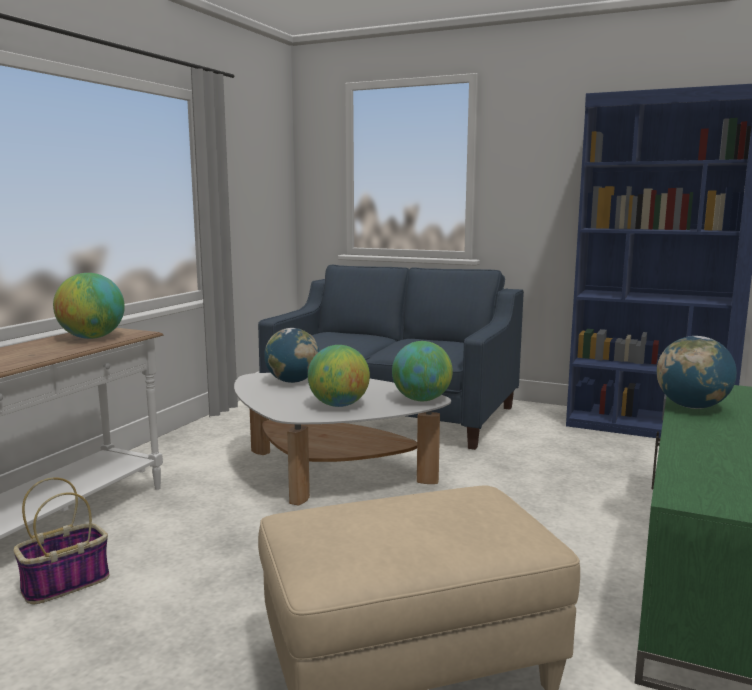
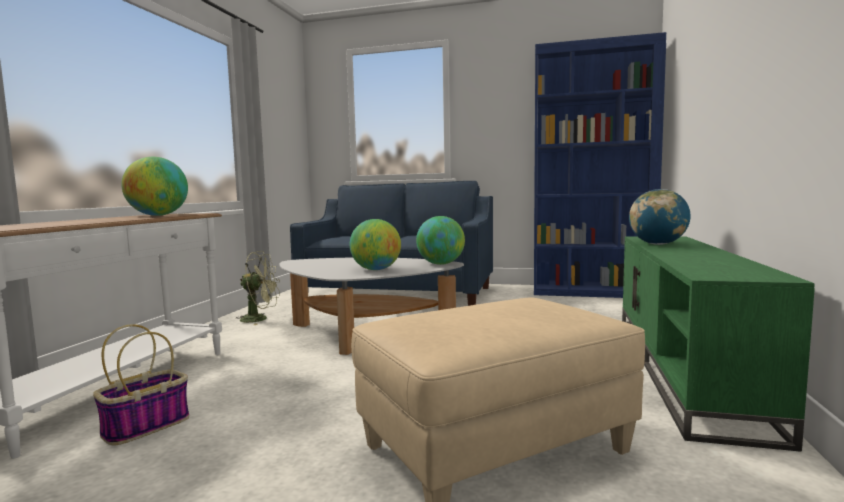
camera: 10 degrees left, 5 degrees down
globe [264,328,319,383] -> none
none -> green fan [236,251,280,325]

